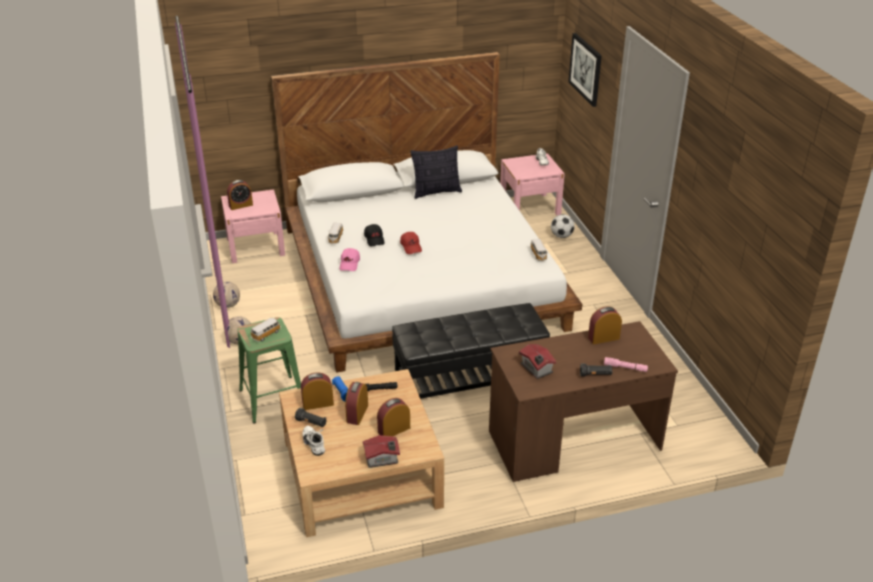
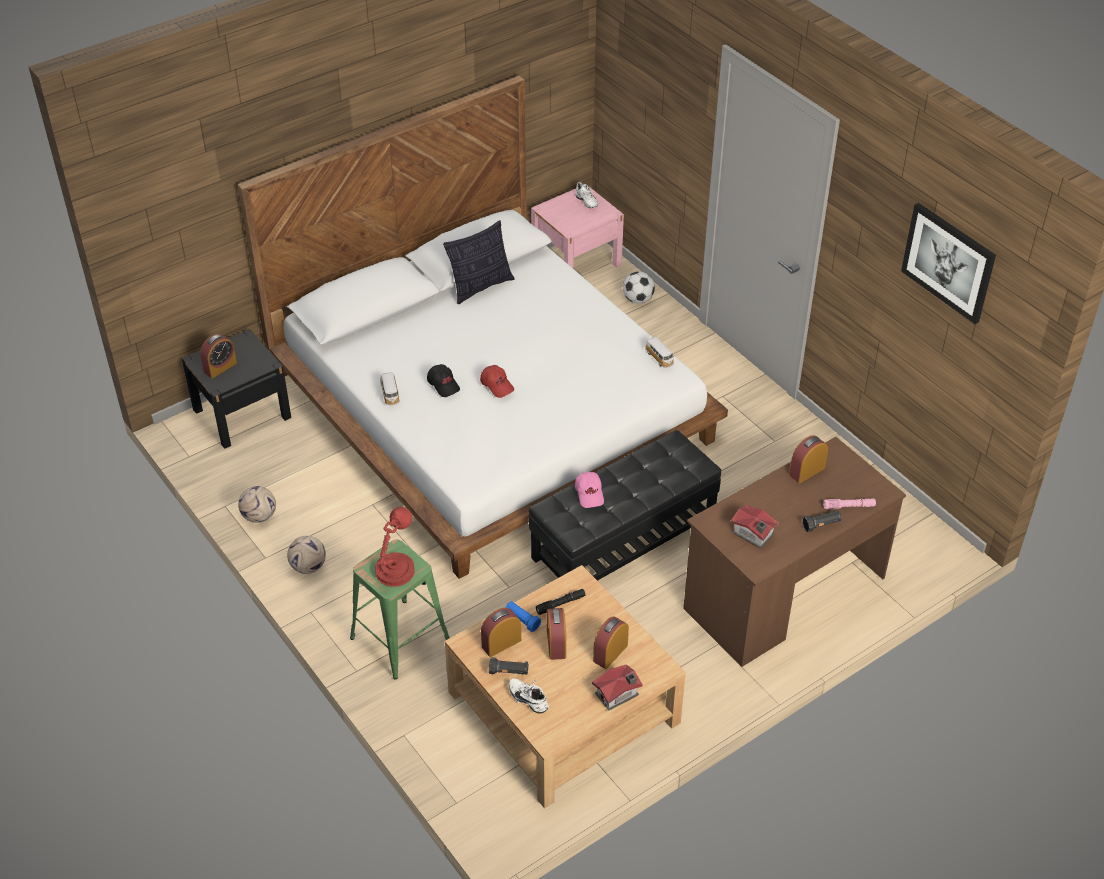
camera: 20 degrees left, 10 degrees up
pink nightstand [221,189,285,263] -> black nightstand [182,329,291,449]
toy car [251,318,281,342] -> red table lamp [375,507,415,587]
pink cap [340,248,360,271] -> pink cap moved to [575,472,604,508]
picture [568,33,602,107] -> picture moved to [901,203,996,324]

